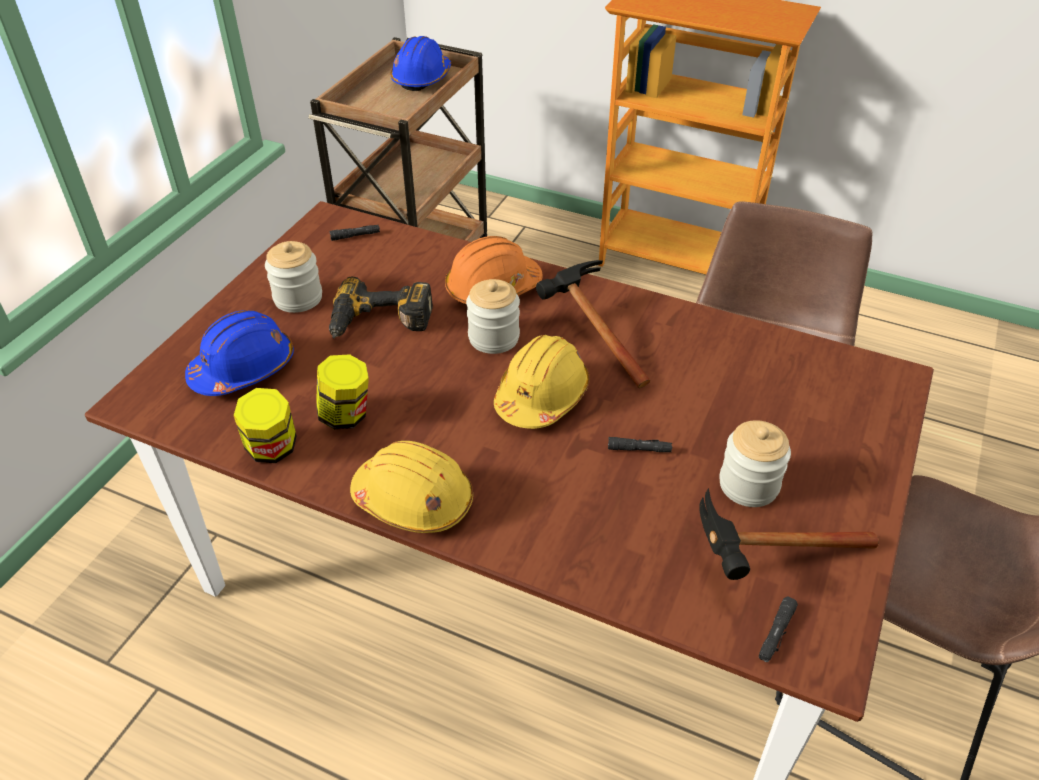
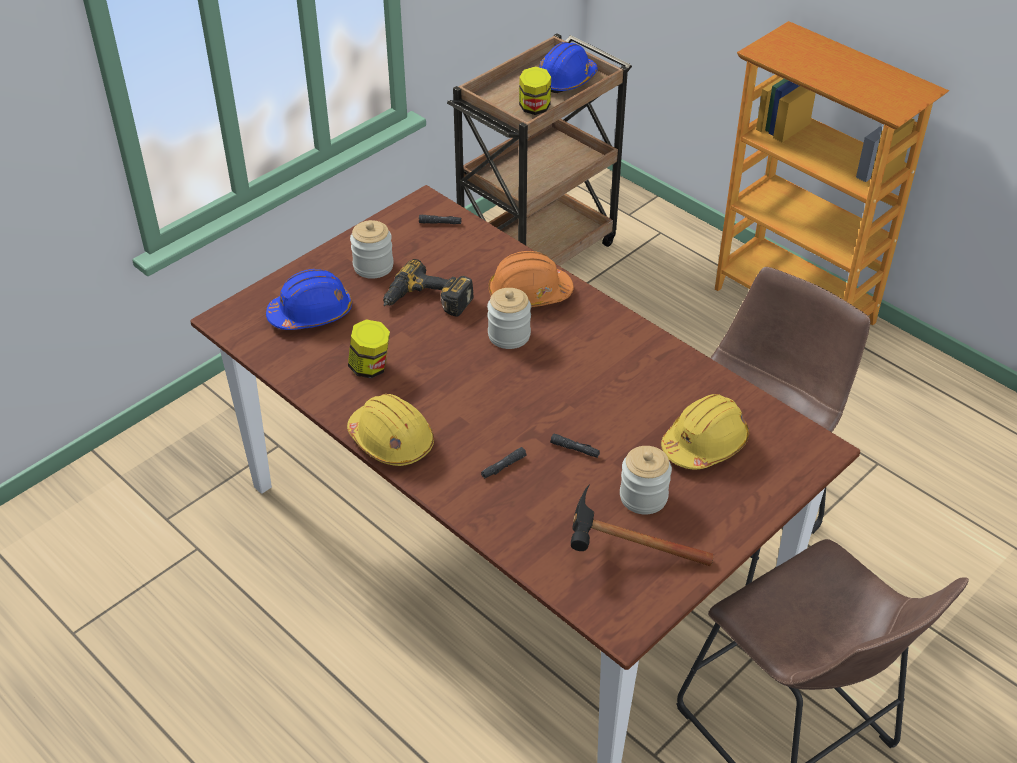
camera: 20 degrees right, 0 degrees up
jar [234,388,297,463] -> jar moved to [519,66,551,115]
yellow hard hat [494,335,590,429] -> yellow hard hat moved to [661,394,749,469]
hammer [536,260,650,388] -> none
black flashlight [759,597,798,662] -> black flashlight moved to [481,447,527,479]

